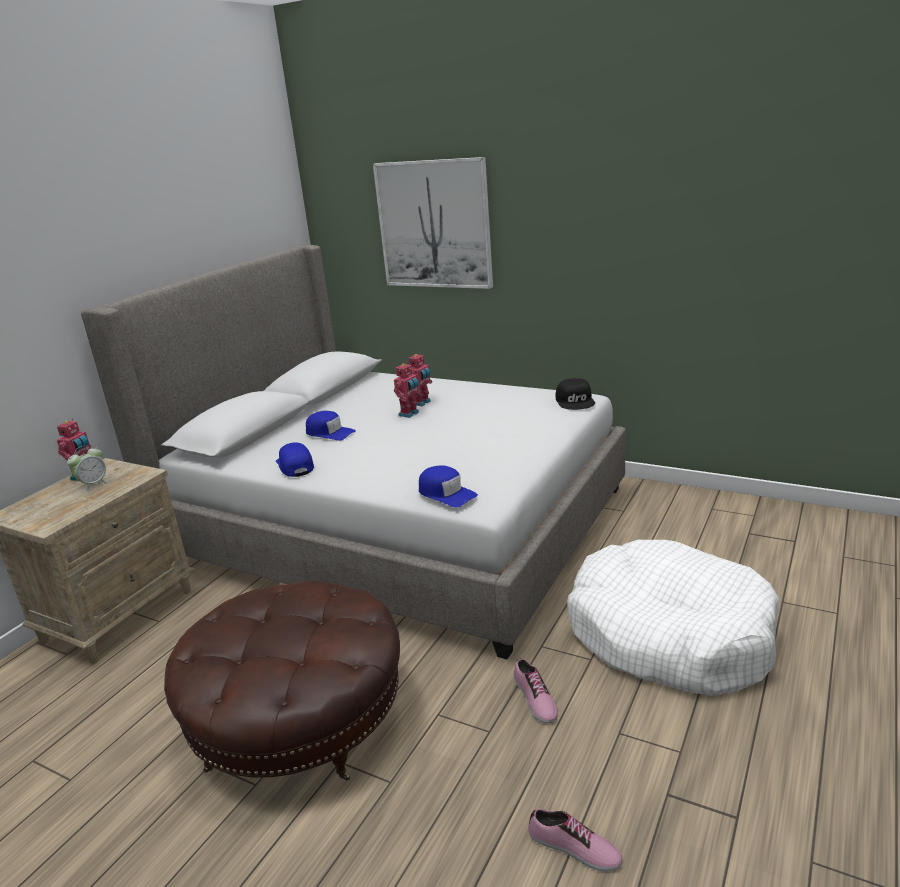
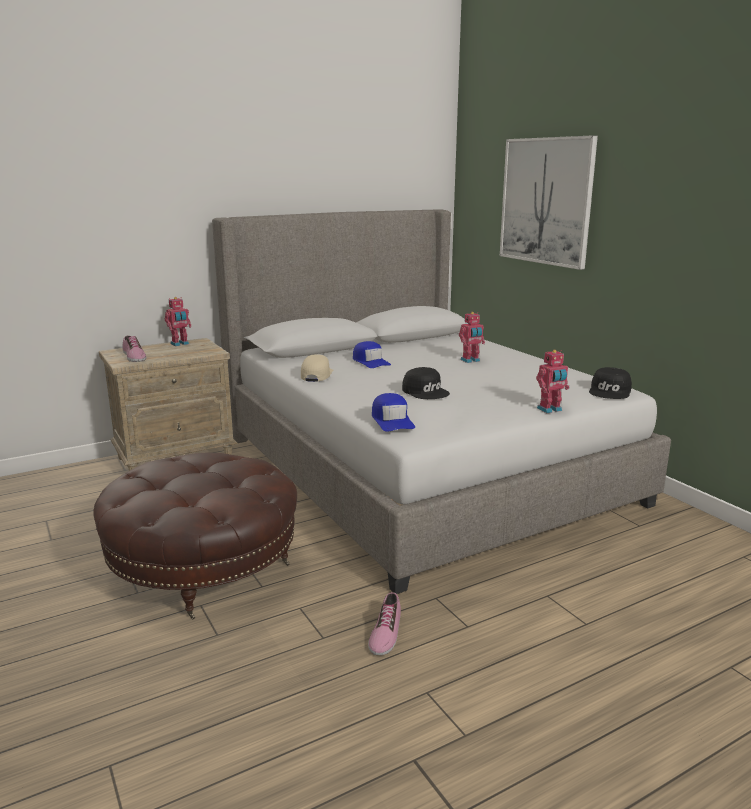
camera: 30 degrees right, 5 degrees down
alarm clock [67,446,110,492] -> none
blue cap [276,442,314,477] -> beige cap [301,354,333,382]
toy robot [394,362,421,418] -> toy robot moved to [536,350,569,413]
shoe [528,809,622,872] -> shoe moved to [122,335,146,362]
white dog bed [567,540,779,696] -> none
none -> black cap [402,367,450,399]

